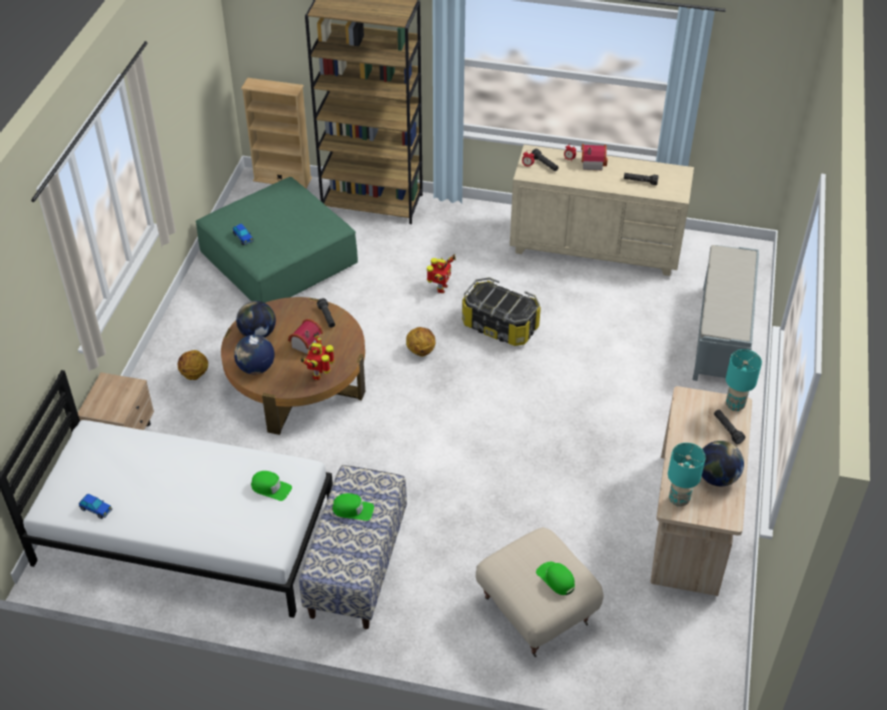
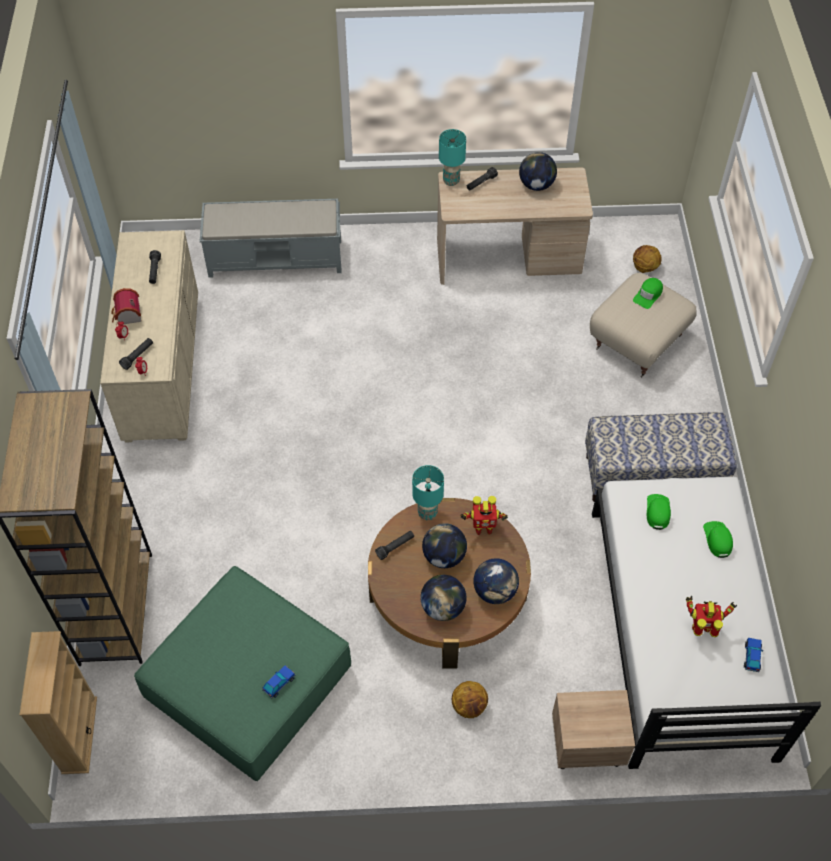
camera: 105 degrees left, 10 degrees up
toy house [288,319,323,354] -> globe [422,523,467,568]
green cap [332,493,374,521] -> green cap moved to [703,521,733,558]
basketball [406,327,435,357] -> basketball moved to [633,245,662,273]
toy robot [427,254,456,293] -> toy robot moved to [686,596,737,637]
storage box [462,277,541,346] -> none
turquoise table lamp [668,443,706,507] -> turquoise table lamp moved to [412,465,444,520]

